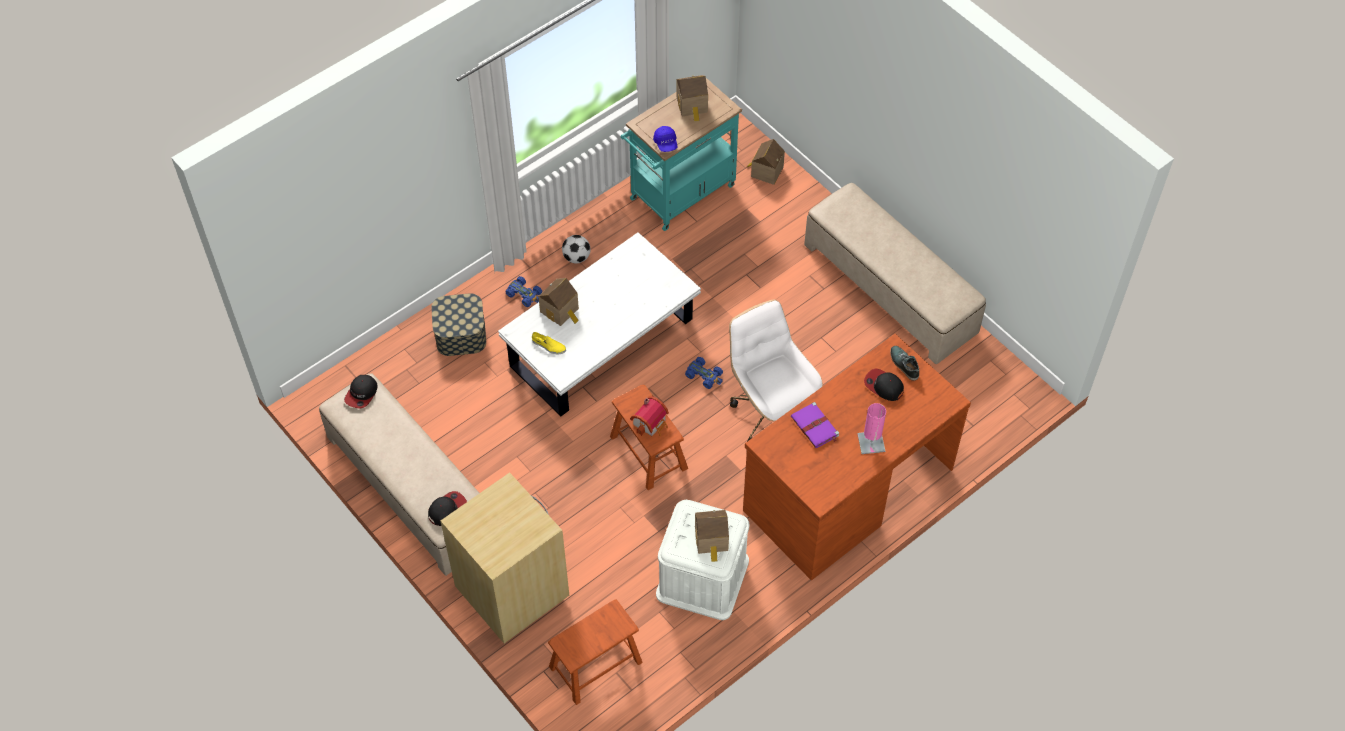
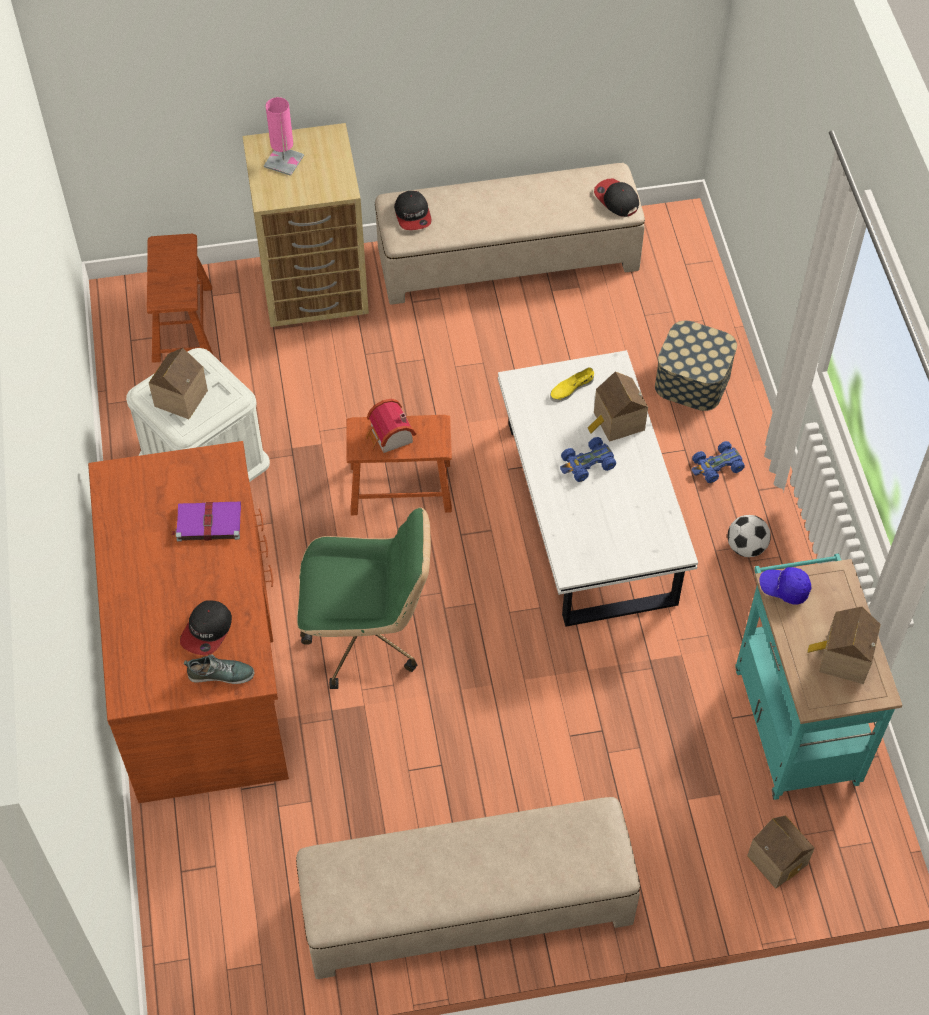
camera: 120 degrees right, 0 degrees up
blue toy car [685,357,723,389] -> blue toy car moved to [560,437,616,482]
white office chair [729,299,823,441] -> green office chair [297,507,431,689]
pink table lamp [857,403,886,454] -> pink table lamp moved to [264,97,304,176]
cap [864,369,904,401] -> cap turned 135 degrees clockwise [180,600,232,655]

